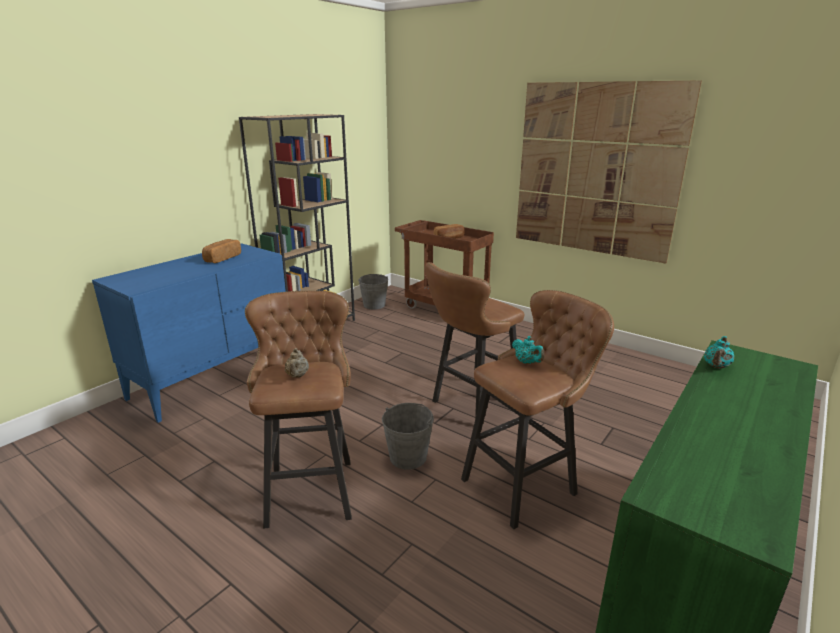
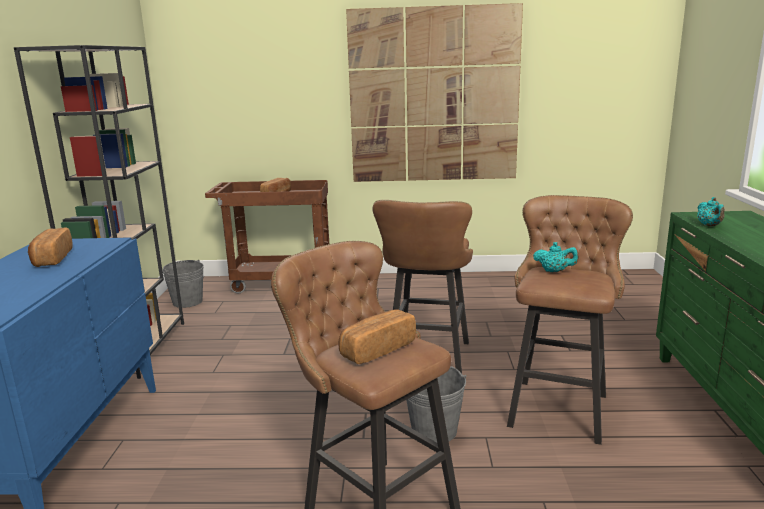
camera: 35 degrees left, 5 degrees down
beige teapot [285,348,309,378] -> bread [338,309,416,364]

